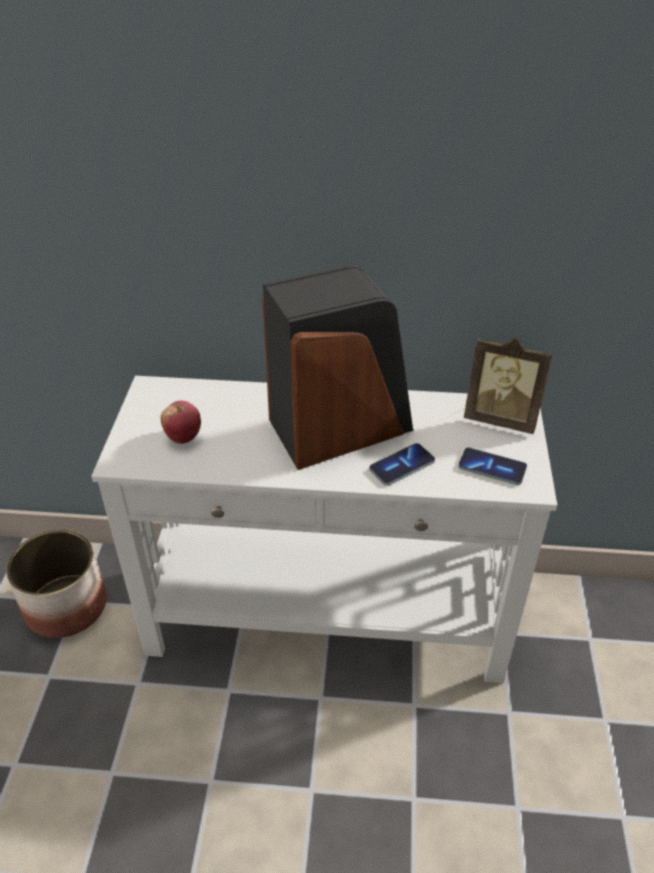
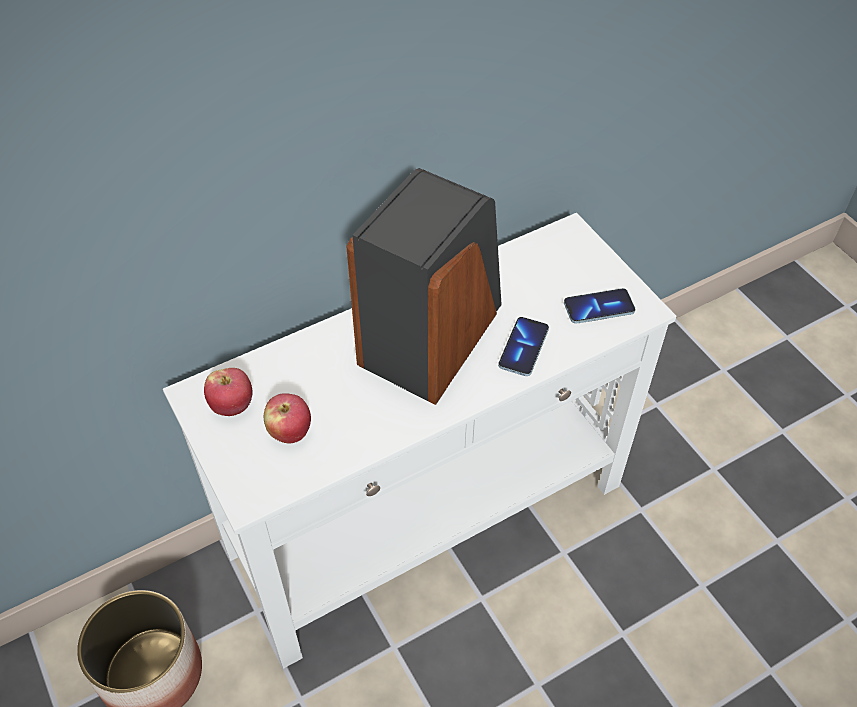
camera: 35 degrees left, 10 degrees up
picture frame [464,338,553,434] -> none
none -> apple [204,368,252,416]

